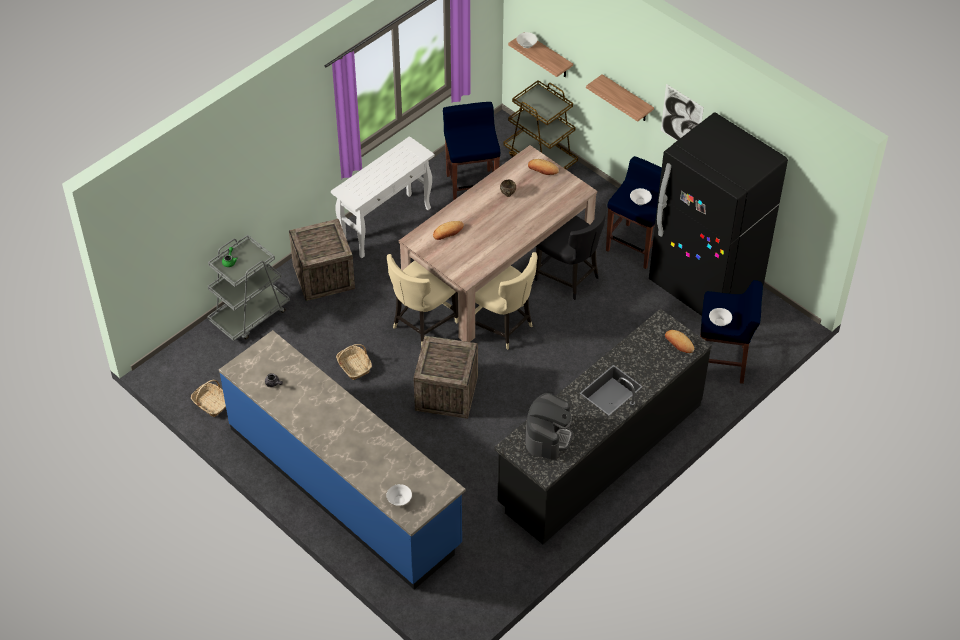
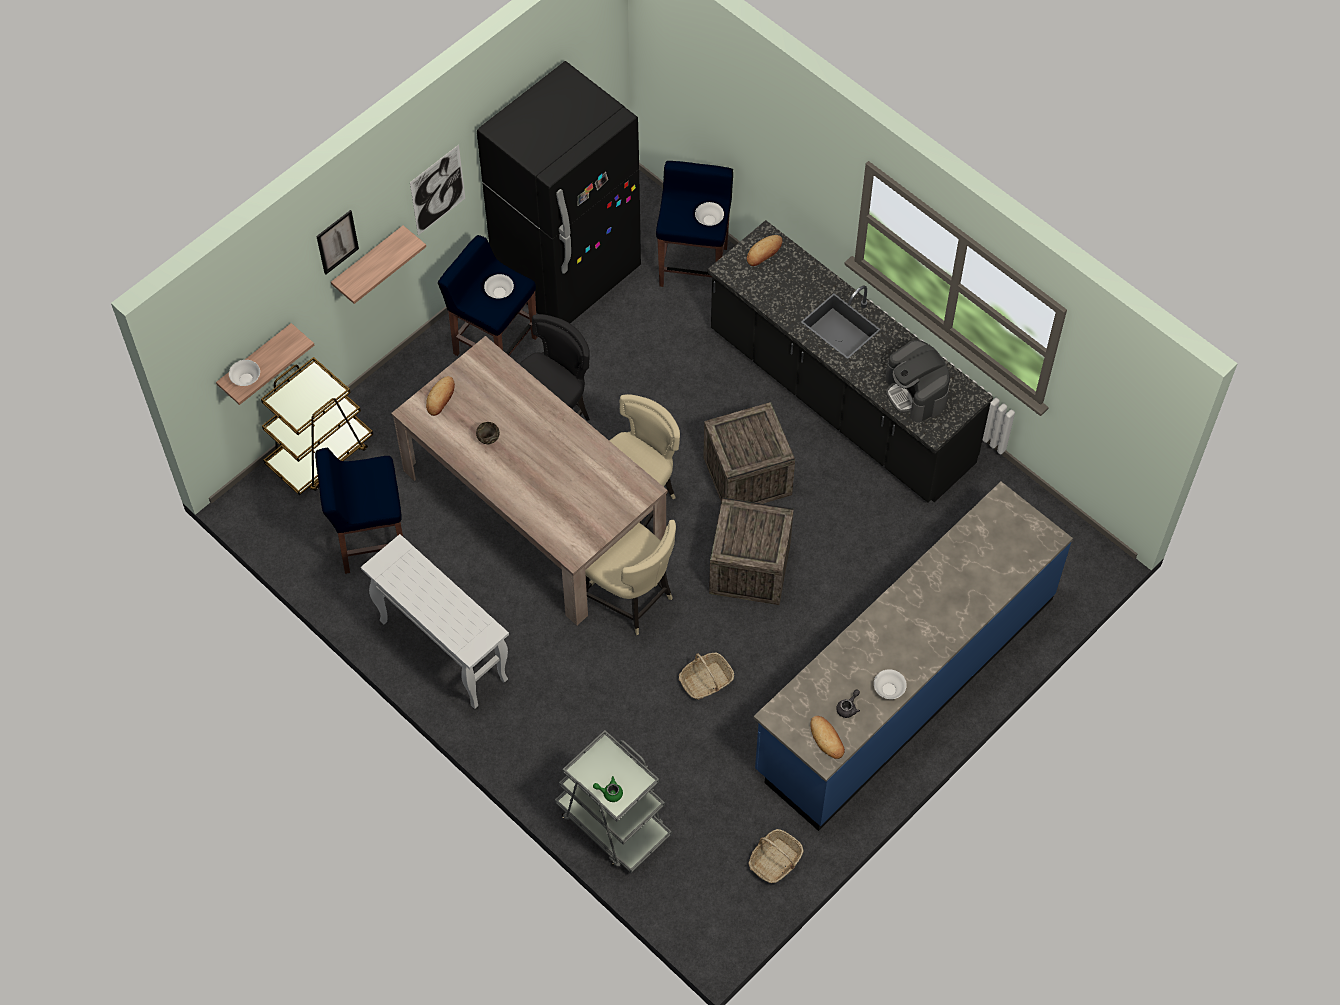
camera: 90 degrees left, 10 degrees up
crate [289,219,355,301] -> crate moved to [703,402,795,504]
white bowl [386,484,412,506] -> white bowl moved to [874,669,907,699]
bread [433,221,464,240] -> bread moved to [810,716,845,759]
coffee machine [526,393,573,460] -> coffee machine turned 135 degrees counterclockwise [885,340,950,423]
none -> picture [316,210,359,275]

